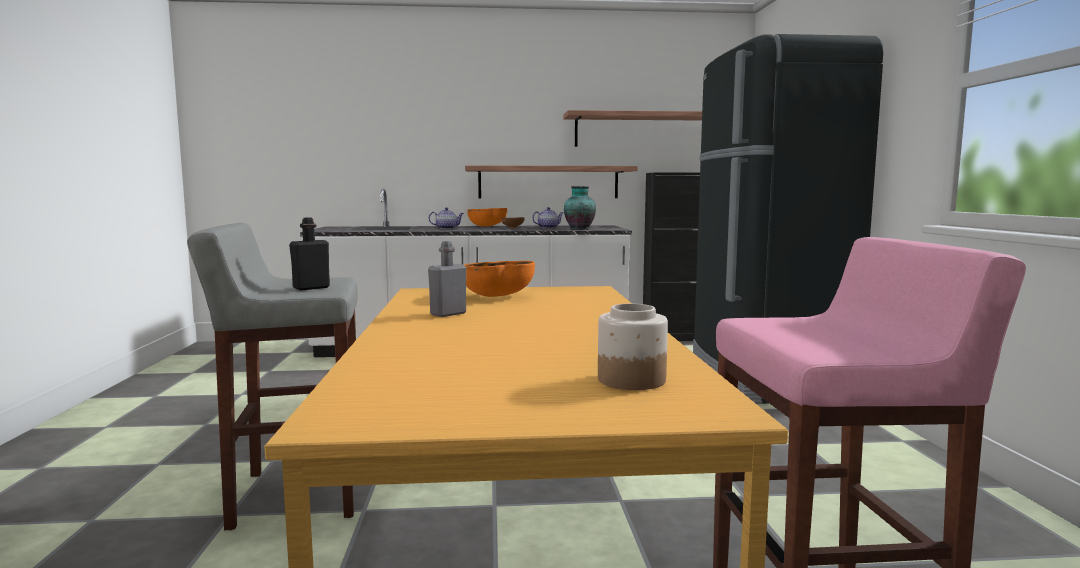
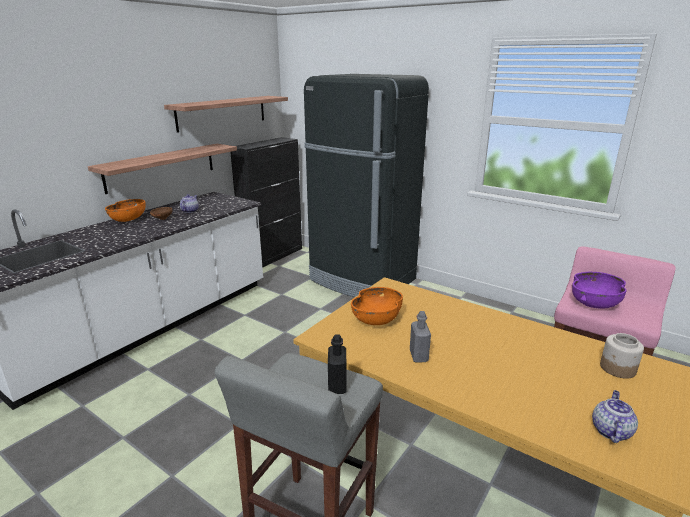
camera: 50 degrees left, 15 degrees up
teapot [429,208,464,229] -> teapot moved to [592,390,638,443]
vase [564,186,596,230] -> none
none -> purple bowl [572,272,627,309]

